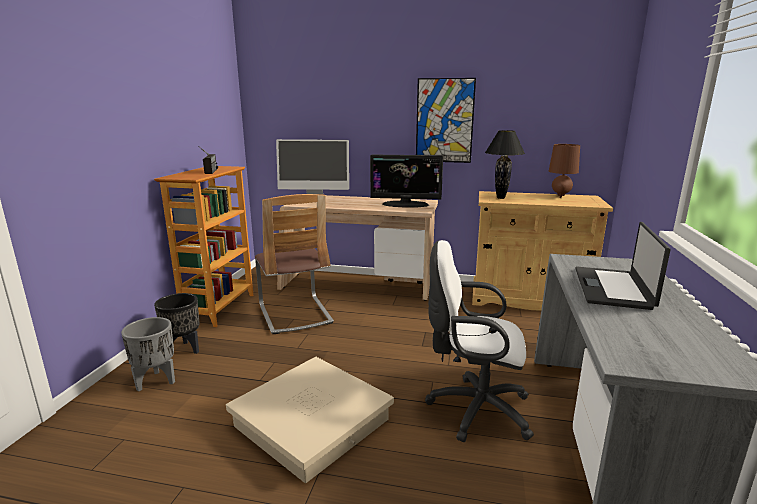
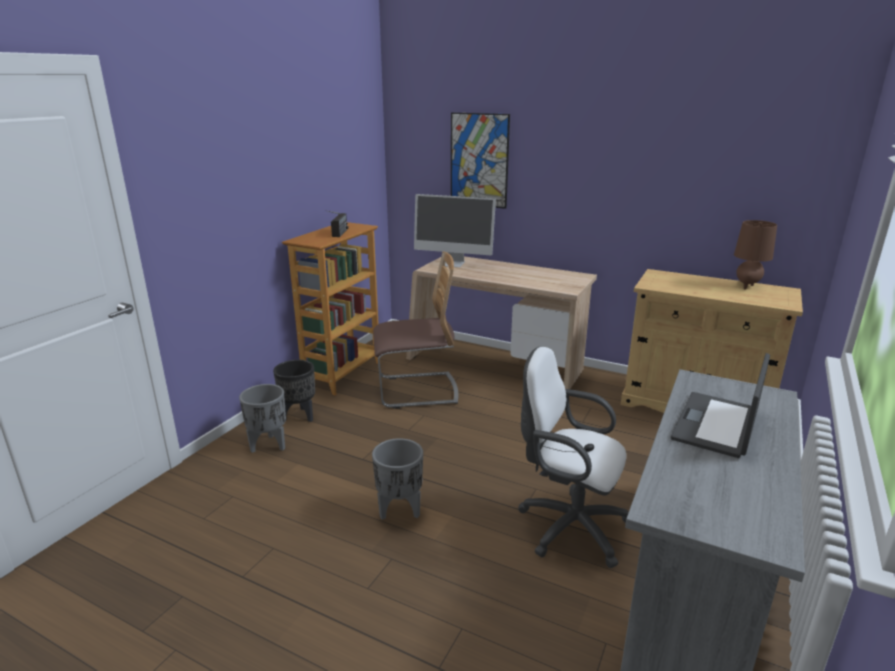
camera: 15 degrees right, 5 degrees up
beige storage box [226,357,394,483] -> grey planter [372,438,423,520]
chair [255,194,334,334] -> chair turned 90 degrees counterclockwise [373,251,458,409]
monitor [370,154,443,208] -> none
picture [416,78,476,163] -> picture moved to [451,112,510,209]
black table lamp [485,130,525,199] -> none

